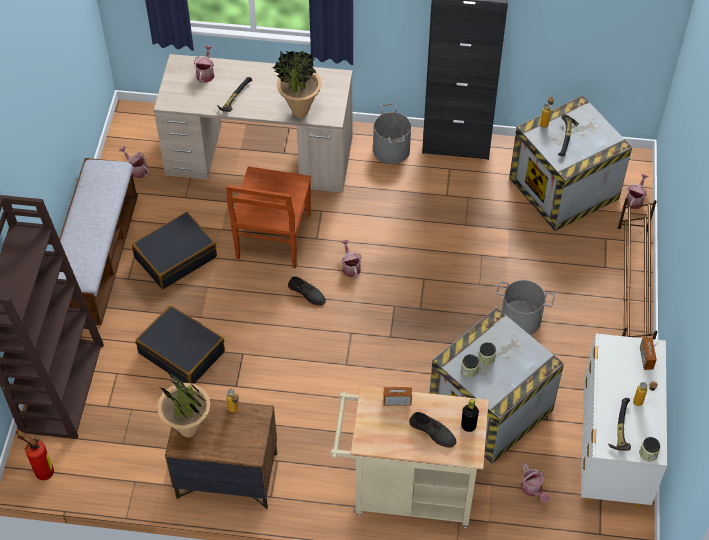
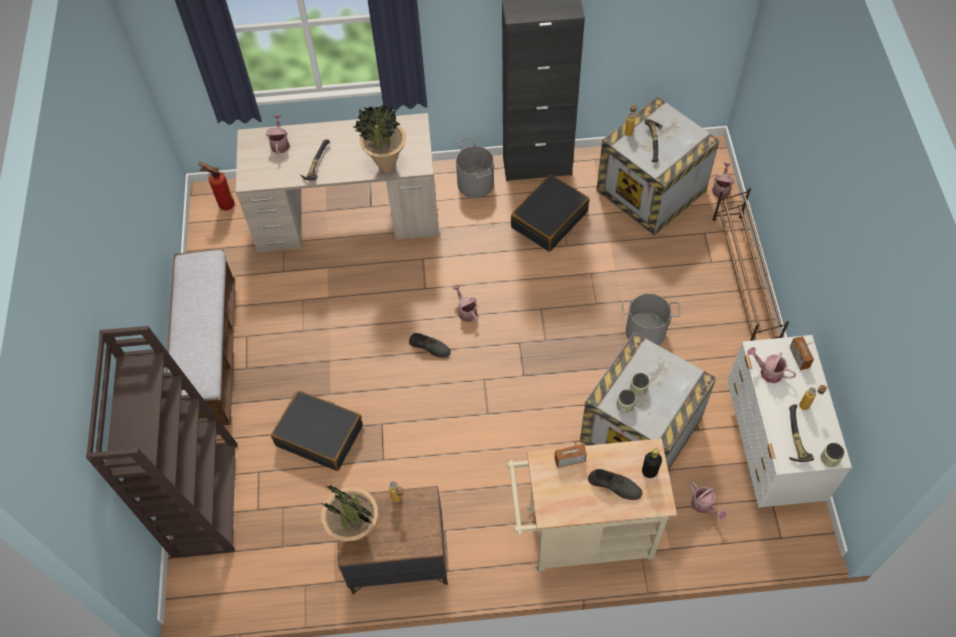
camera: 10 degrees left, 5 degrees up
fire extinguisher [16,430,54,480] -> fire extinguisher moved to [199,162,235,211]
watering can [119,146,150,178] -> watering can moved to [747,347,796,383]
black suitcase [132,212,217,289] -> black suitcase moved to [511,175,589,252]
brown chair [226,166,311,268] -> none

